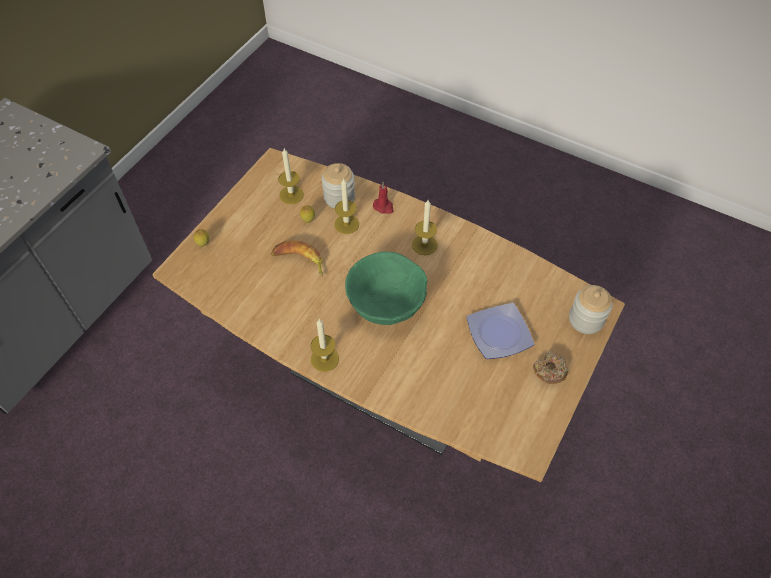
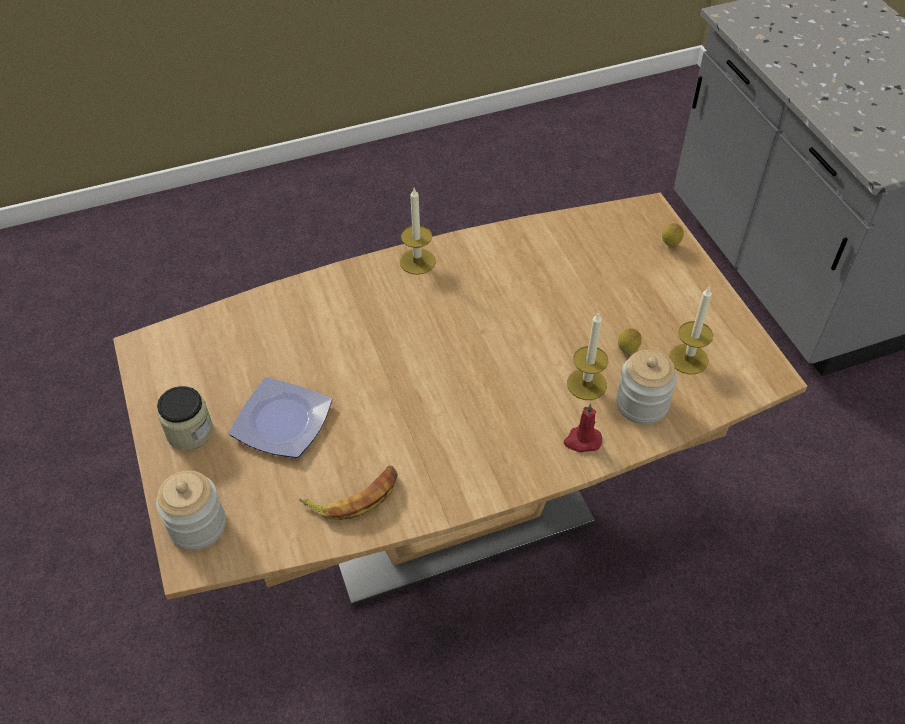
camera: 130 degrees right, 5 degrees down
banana [271,240,323,276] -> banana moved to [299,465,398,520]
green bowl [345,252,427,325] -> none
candle [412,200,438,255] -> none
donut [533,352,568,384] -> jar [157,386,213,450]

